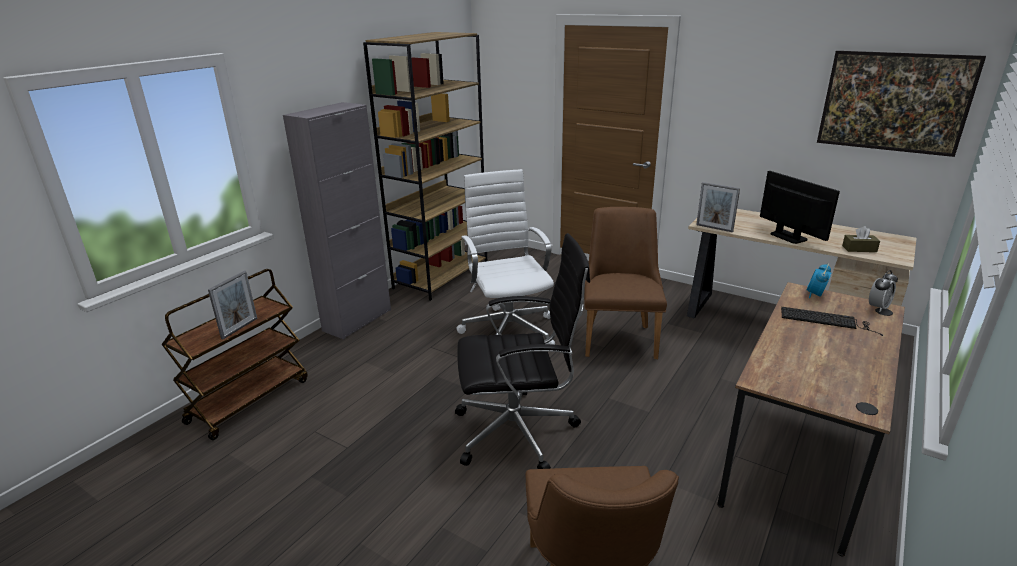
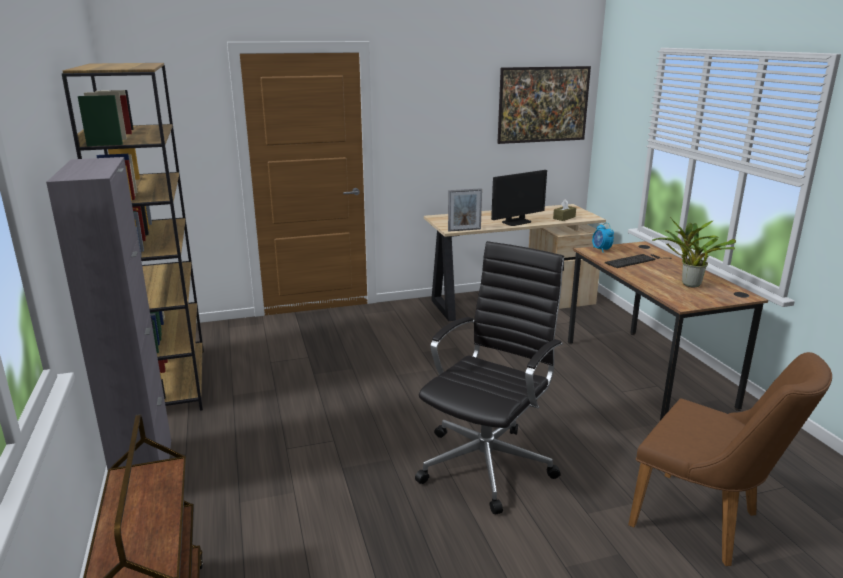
camera: 50 degrees left, 5 degrees down
picture frame [208,271,257,340] -> none
white office chair [457,169,555,345] -> none
brown chair [584,207,667,359] -> none
monitor [760,171,840,244] -> monitor turned 135 degrees clockwise [491,170,547,226]
alarm clock [869,270,898,312] -> none
none -> potted plant [652,217,736,287]

